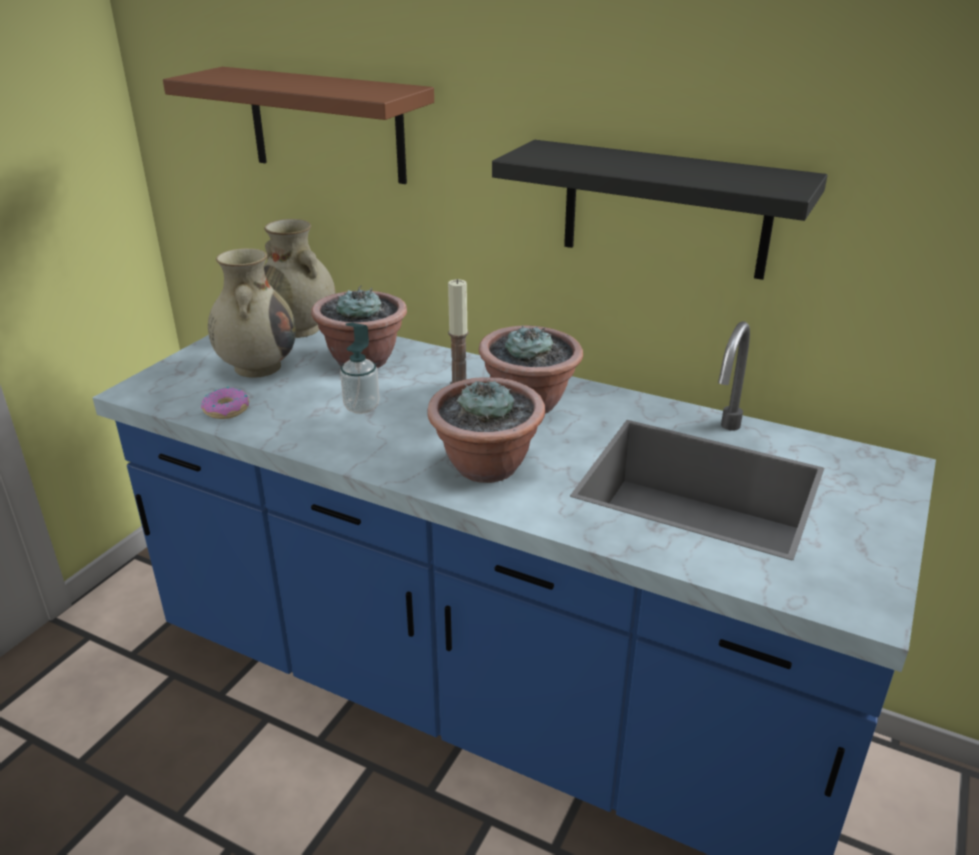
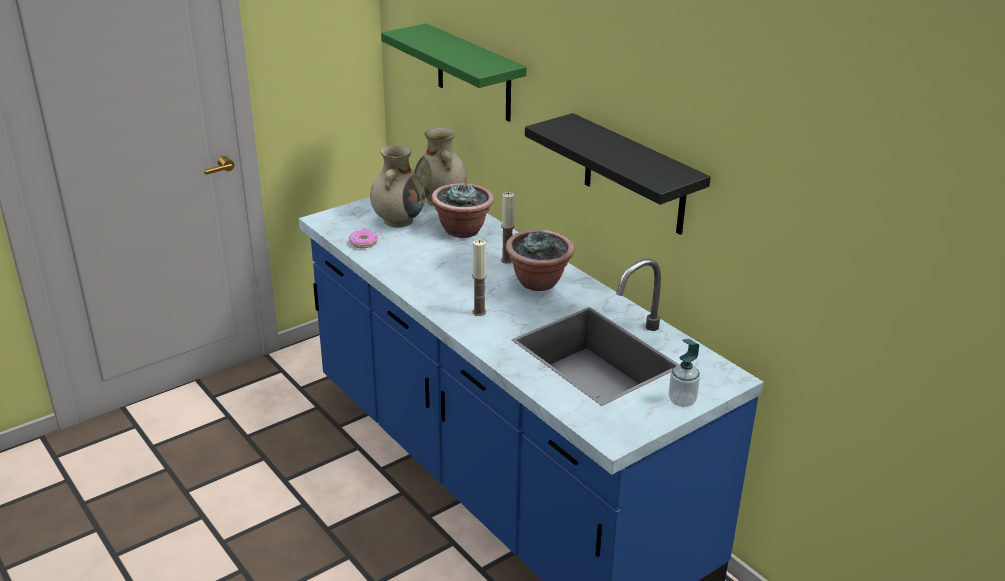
camera: 25 degrees right, 0 degrees up
brown shelf [163,67,434,184] -> green shelf [381,23,526,122]
soap dispenser [340,323,379,414] -> soap dispenser moved to [668,339,700,407]
potted plant [428,377,545,483] -> candle [472,239,487,316]

